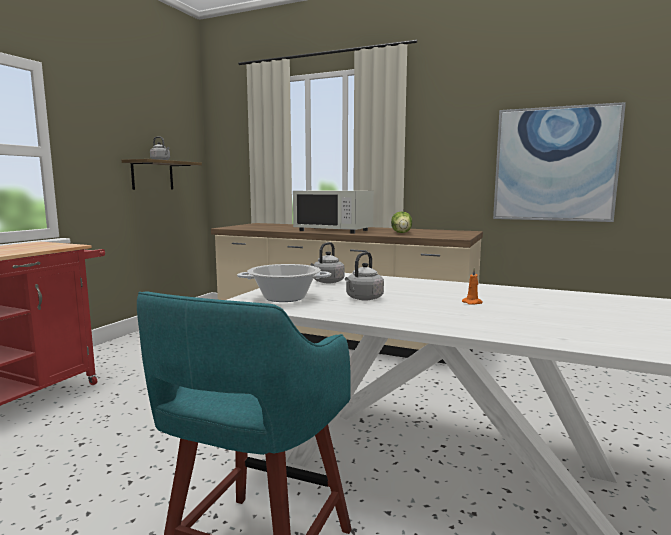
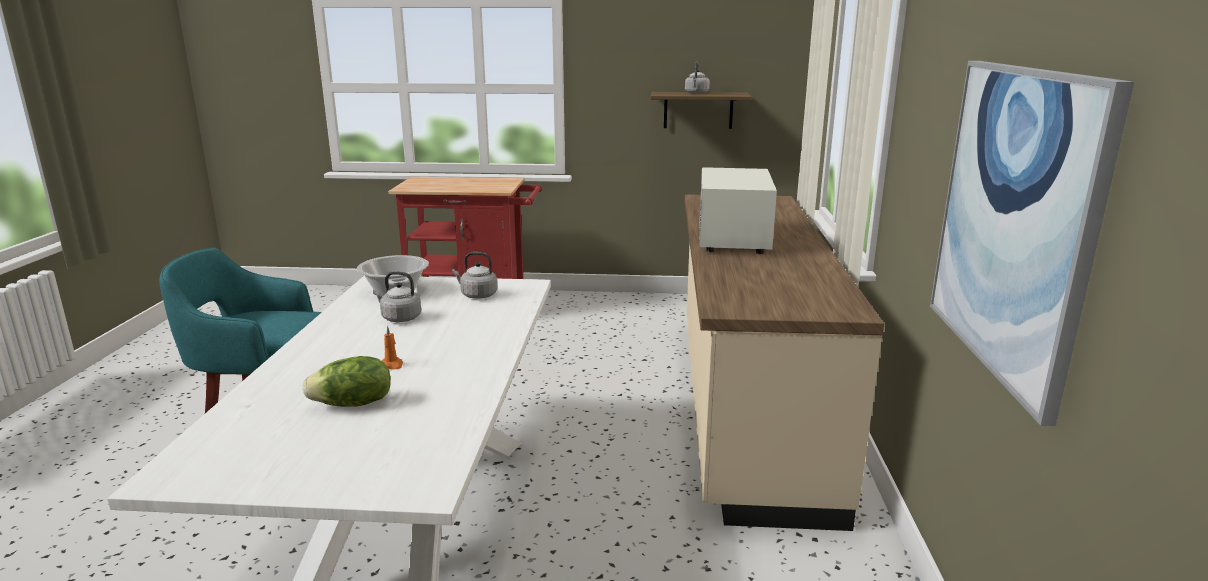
camera: 70 degrees right, 10 degrees up
lettuce [391,211,412,233] -> lettuce moved to [302,356,391,407]

